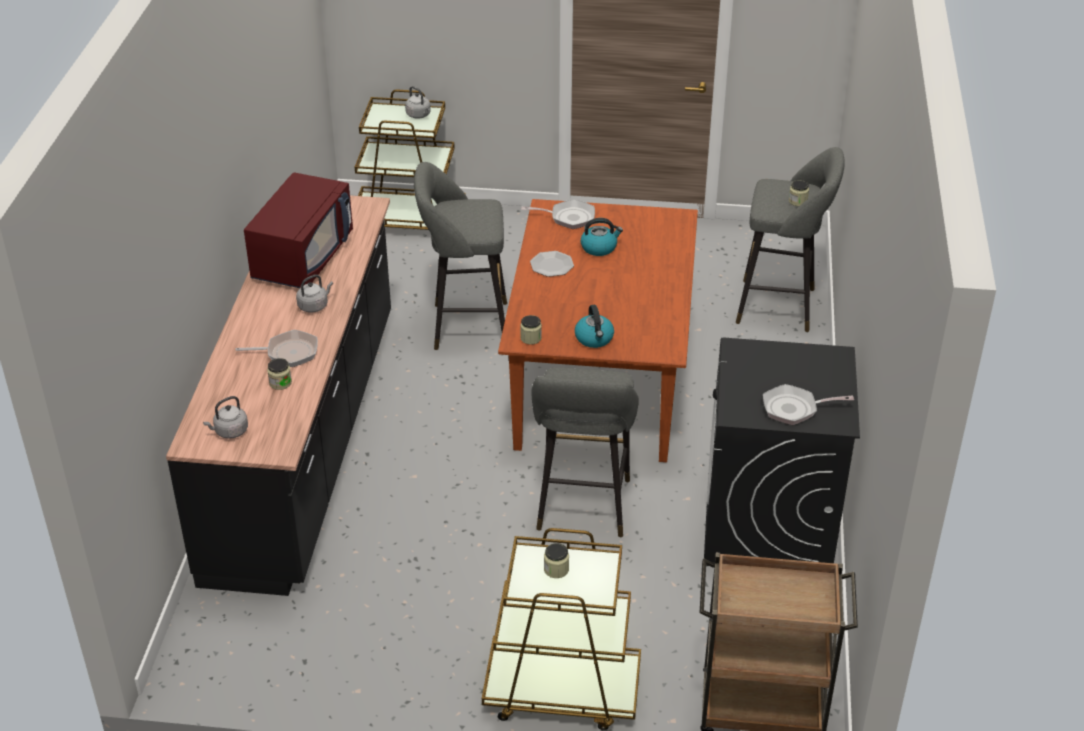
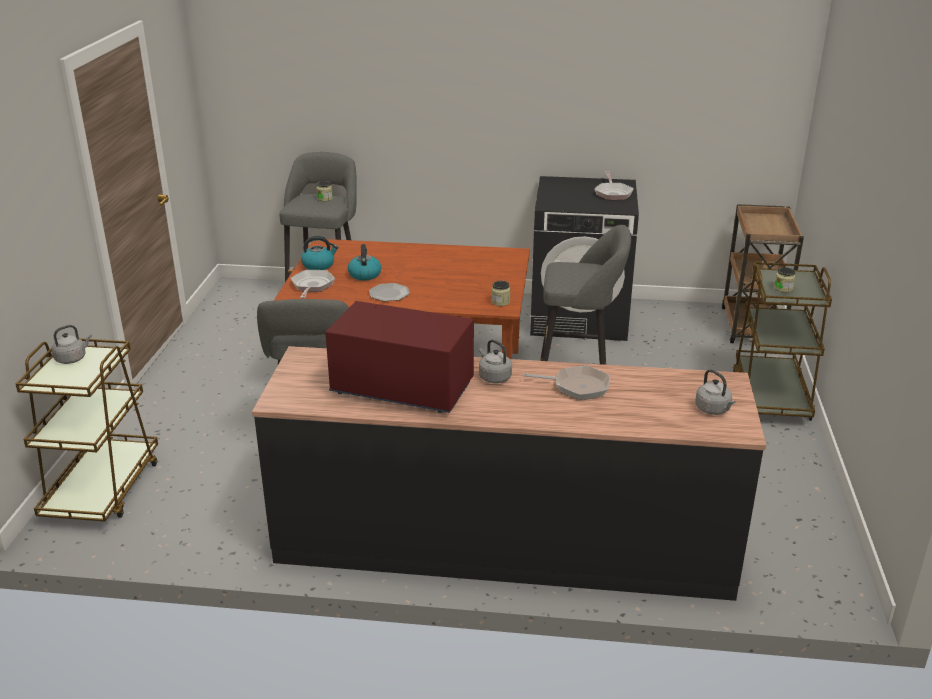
camera: 90 degrees left, 10 degrees down
frying pan [236,330,318,367] -> frying pan turned 105 degrees clockwise [523,365,610,400]
jar [267,358,292,390] -> none
kettle [575,305,614,348] -> kettle moved to [301,236,338,270]

